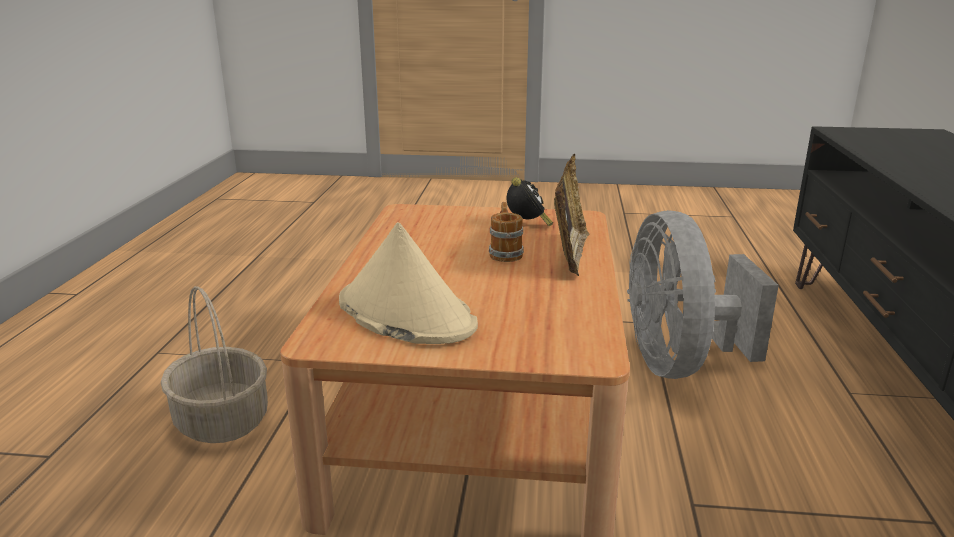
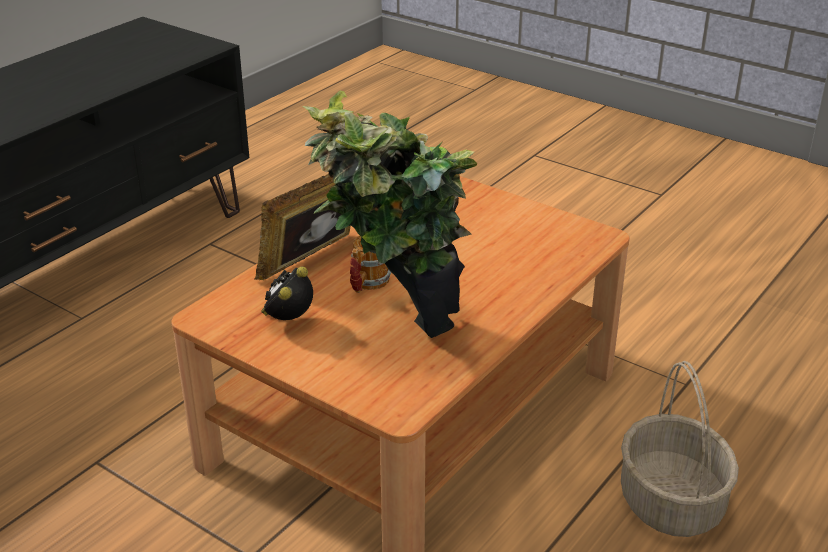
camera: 150 degrees left, 10 degrees up
beige hat [339,222,478,344] -> none
grey fan [627,210,779,379] -> none
none -> potted plant [303,91,477,338]

